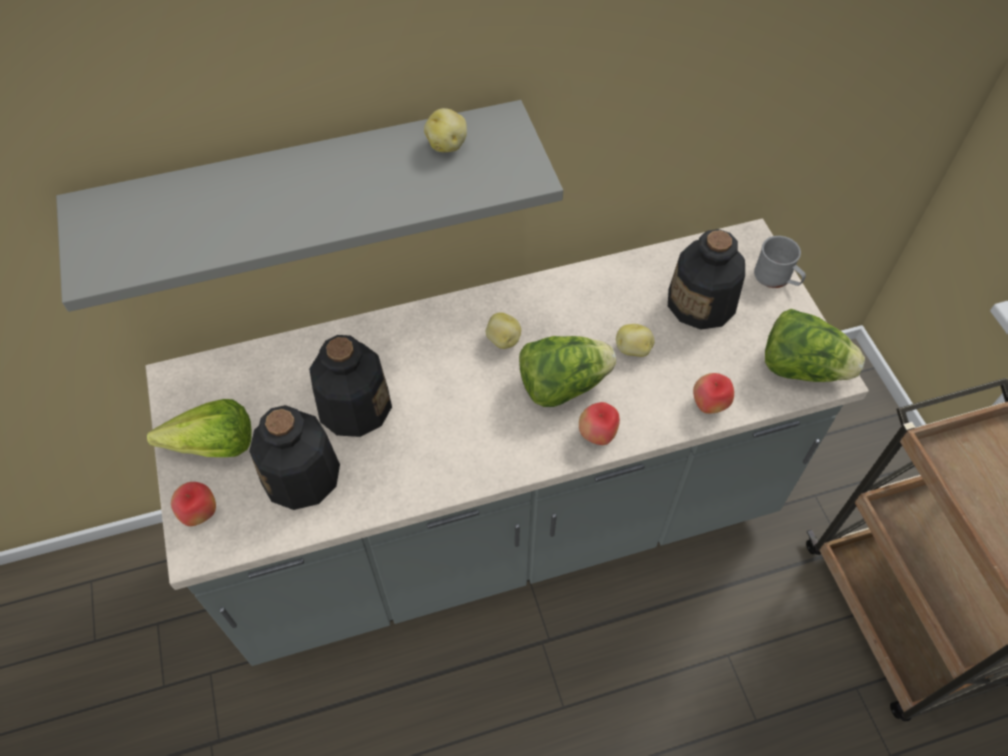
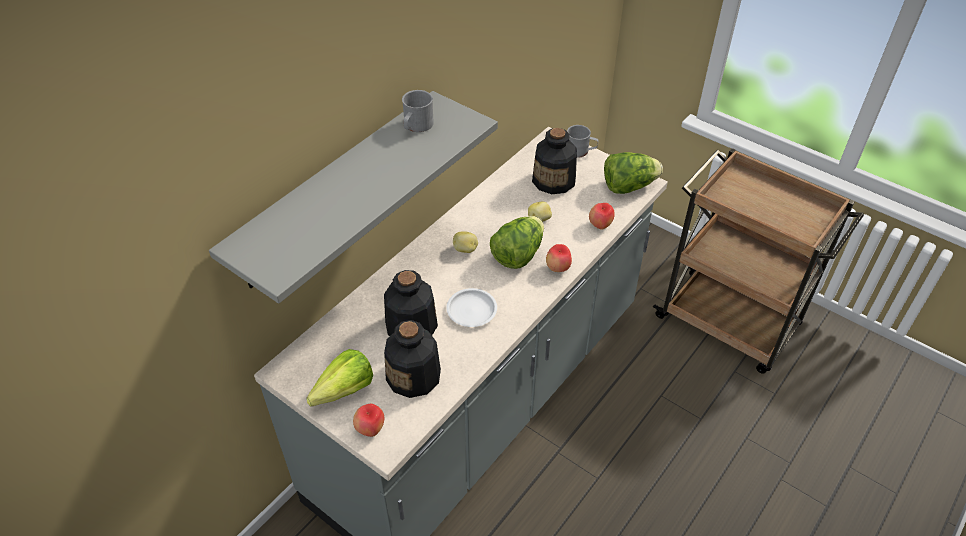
camera: 35 degrees left, 10 degrees down
potato [424,108,467,152] -> grey mug [402,90,434,132]
none -> white plate [446,288,497,327]

